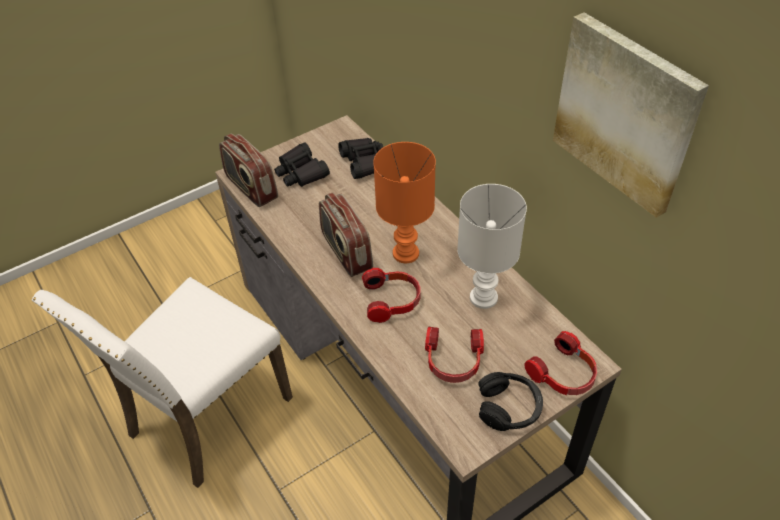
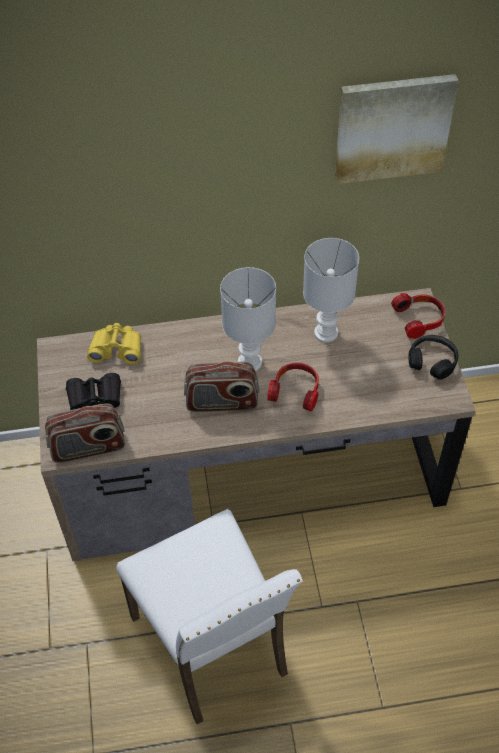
camera: 65 degrees left, 5 degrees up
black binoculars [338,138,383,179] -> yellow binoculars [87,323,141,365]
orange table lamp [373,142,436,263] -> white table lamp [220,267,276,371]
headphones [425,327,484,383] -> none

